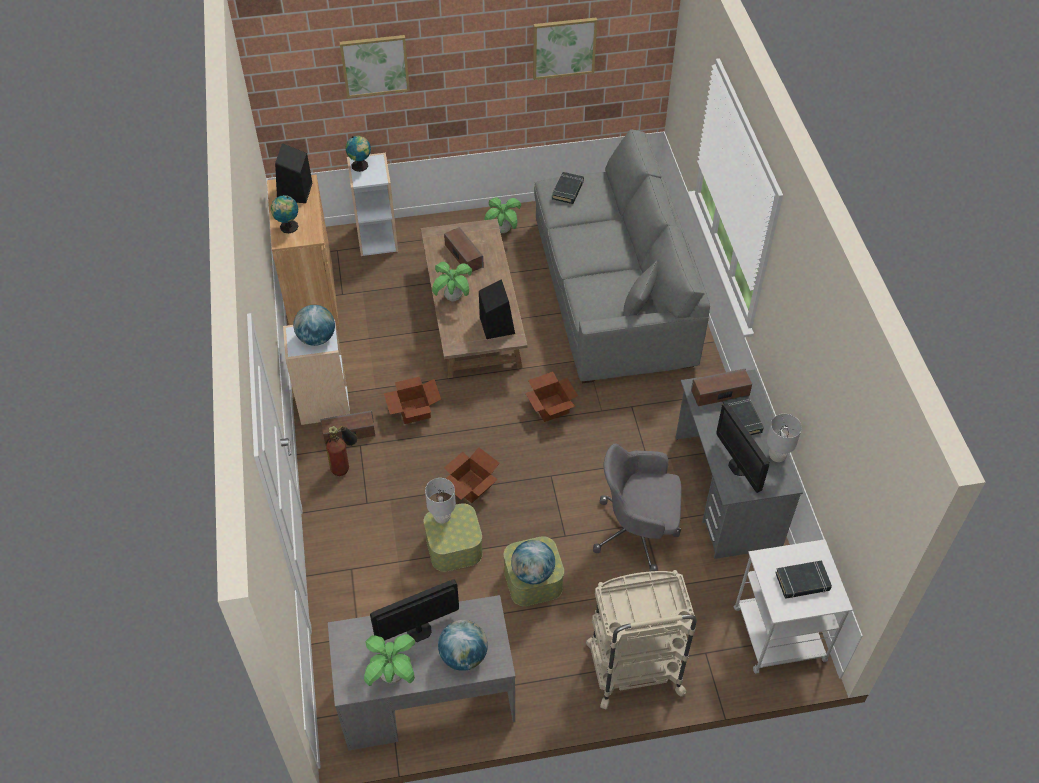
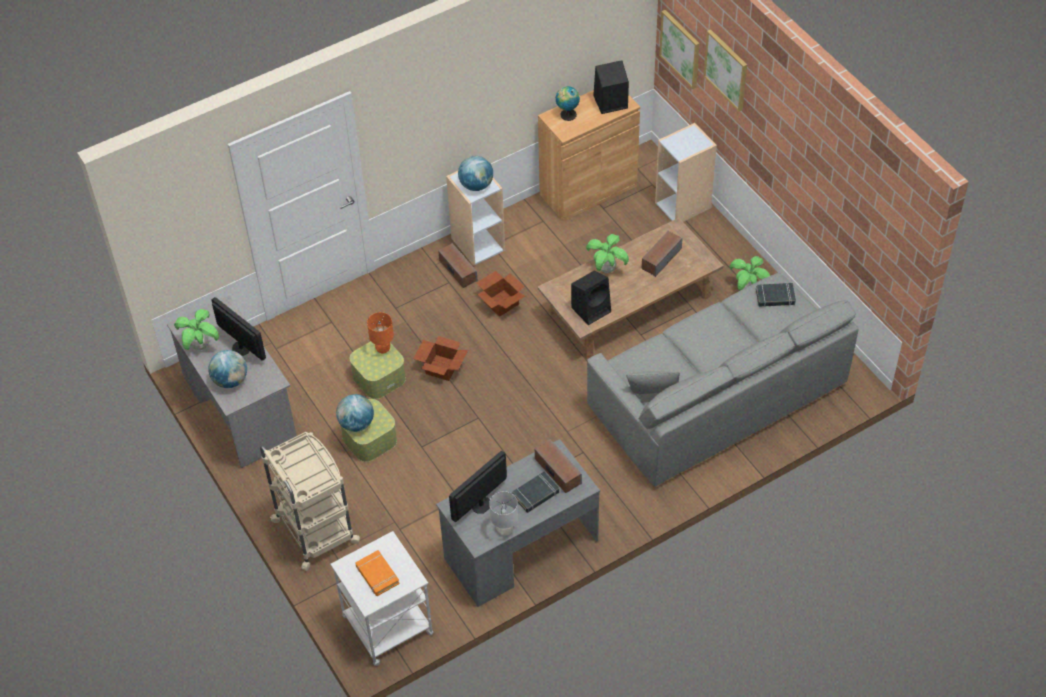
camera: 70 degrees right, 0 degrees up
fire extinguisher [326,426,358,476] -> none
globe [346,136,371,172] -> none
grey table lamp [425,478,456,524] -> orange table lamp [367,312,394,353]
cardboard box [525,372,578,422] -> none
picture [533,18,597,80] -> picture moved to [659,10,700,89]
grey office chair [593,444,682,572] -> none
black book [775,560,832,599] -> orange book [356,550,400,596]

